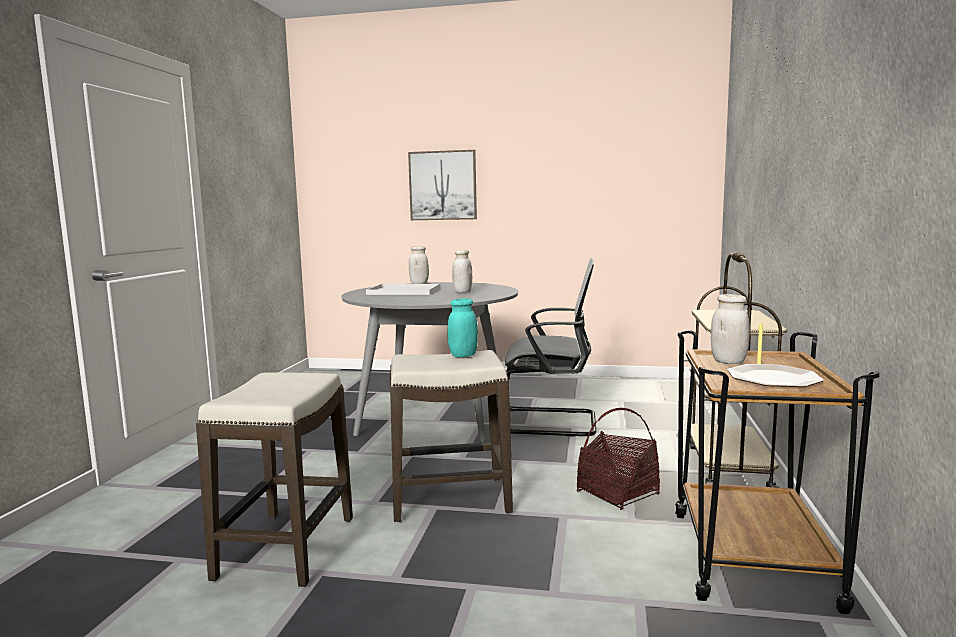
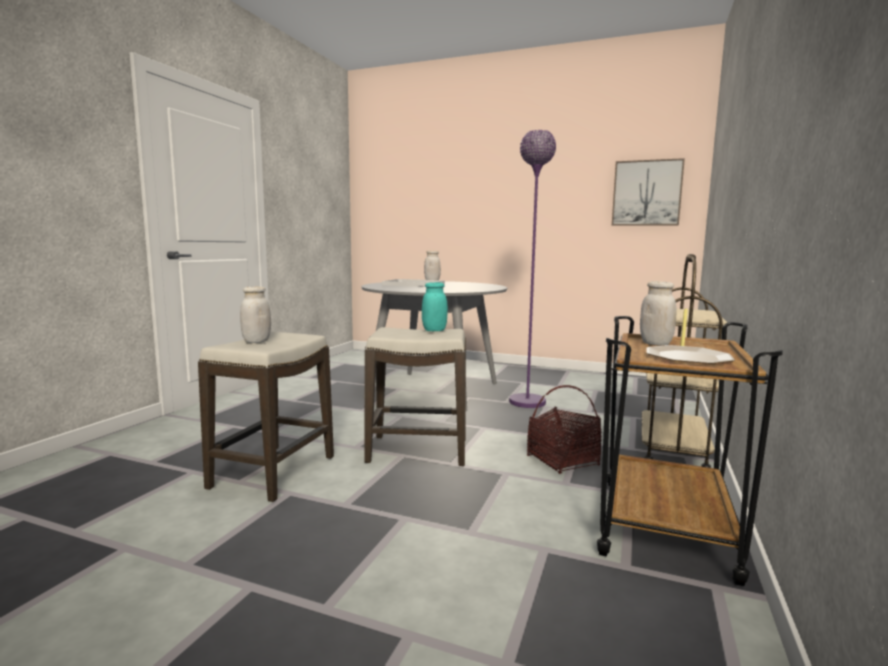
camera: 10 degrees right, 0 degrees up
picture [408,150,477,220] -> picture moved to [612,158,685,226]
white jar [452,250,472,293] -> white jar moved to [240,286,271,343]
chair [505,258,596,437] -> purple floor lamp [509,130,556,408]

